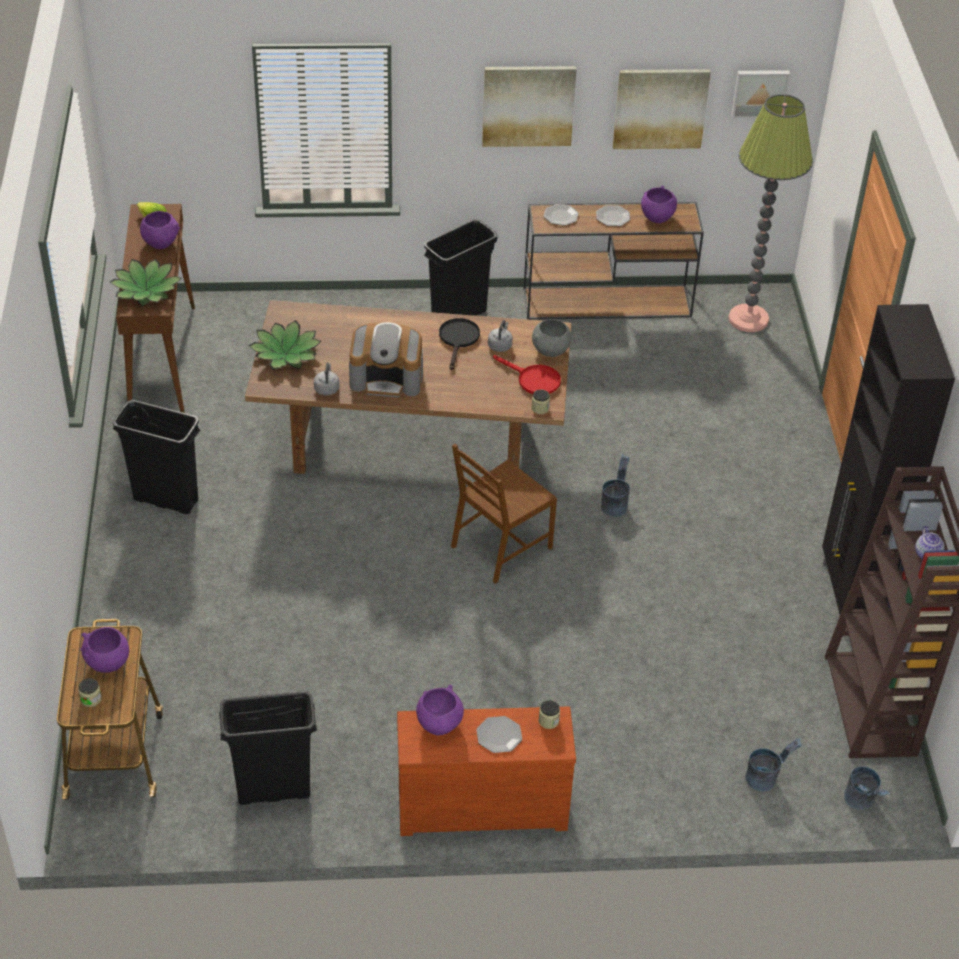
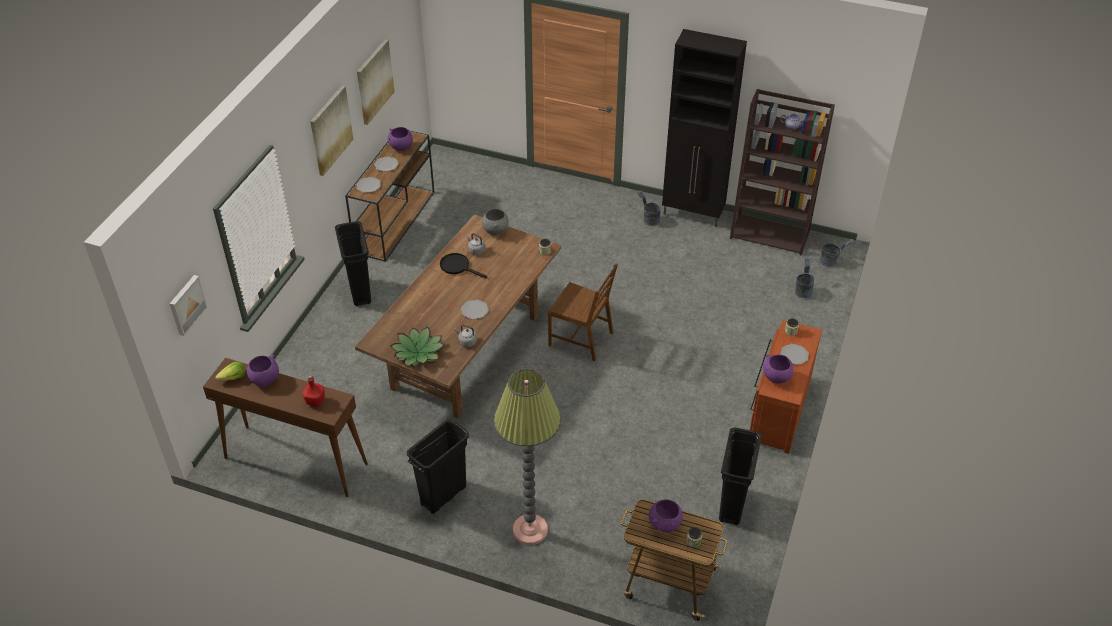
camera: 65 degrees left, 0 degrees up
potted plant [110,259,182,306] -> red bottle [302,375,325,407]
coffee machine [349,322,423,398] -> plate [461,300,489,320]
brown chair [451,444,557,584] -> brown chair turned 45 degrees counterclockwise [548,263,618,361]
red frying pan [493,355,561,394] -> none
grey bucket [601,454,630,517] -> grey bucket moved to [637,191,661,226]
floor lamp [729,94,813,332] -> floor lamp moved to [494,369,561,545]
picture [731,70,790,118] -> picture moved to [170,275,208,336]

